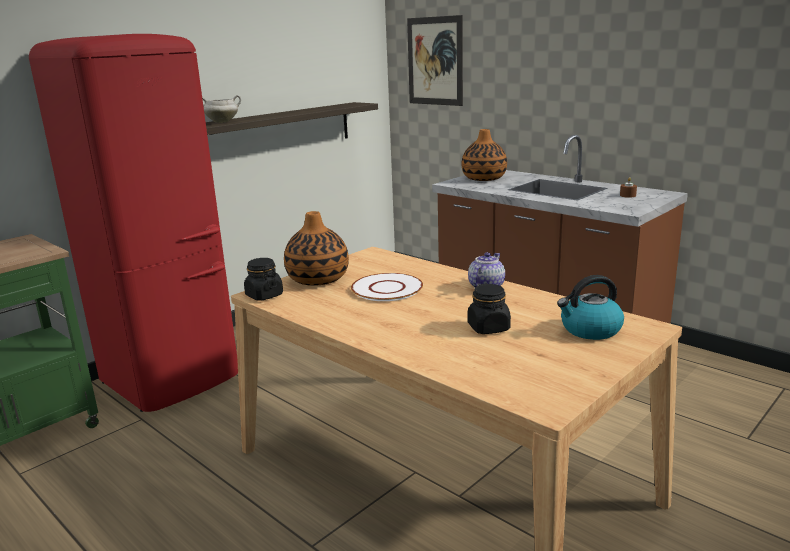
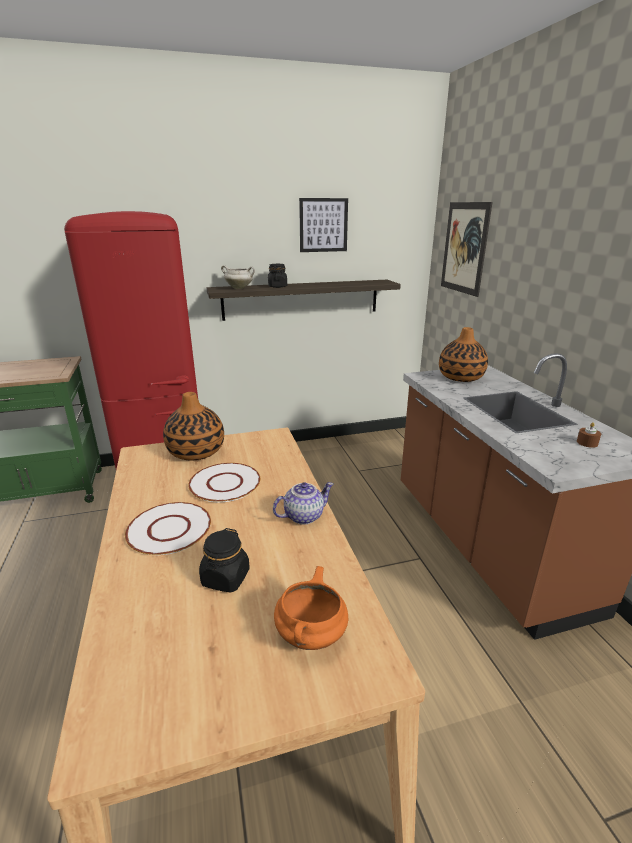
camera: 30 degrees right, 5 degrees up
black jar [244,258,283,301] -> black jar moved to [268,264,287,288]
kettle [557,275,624,340] -> orange cooking pot [274,566,348,650]
none -> white plate [125,502,211,555]
none -> picture [299,198,348,252]

